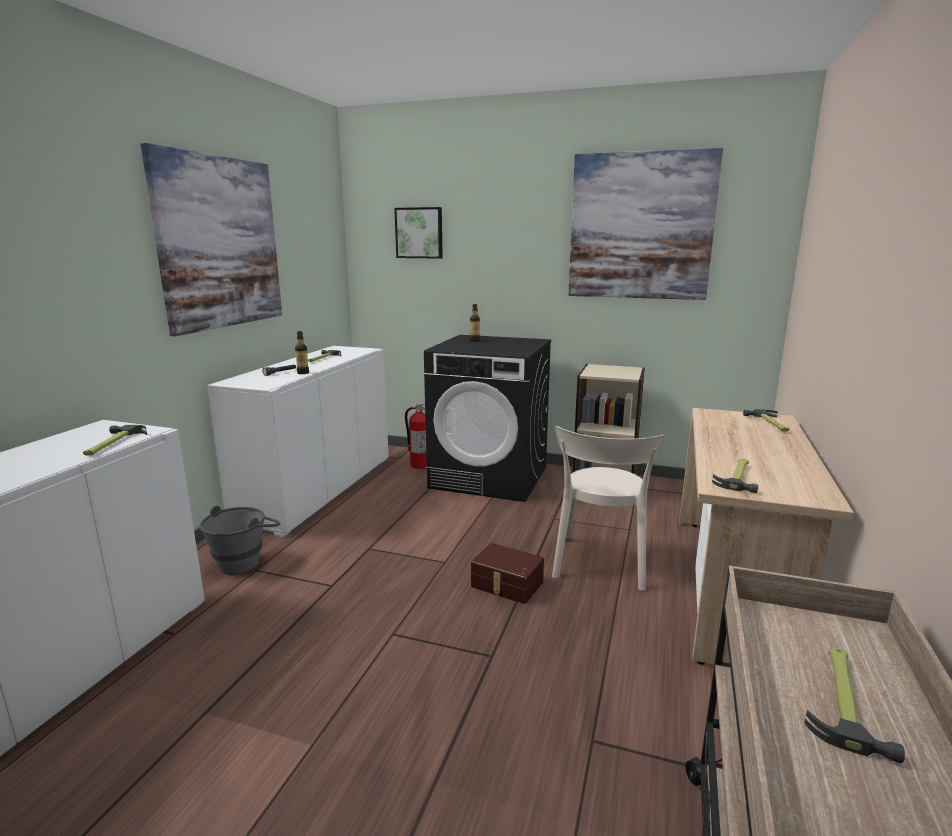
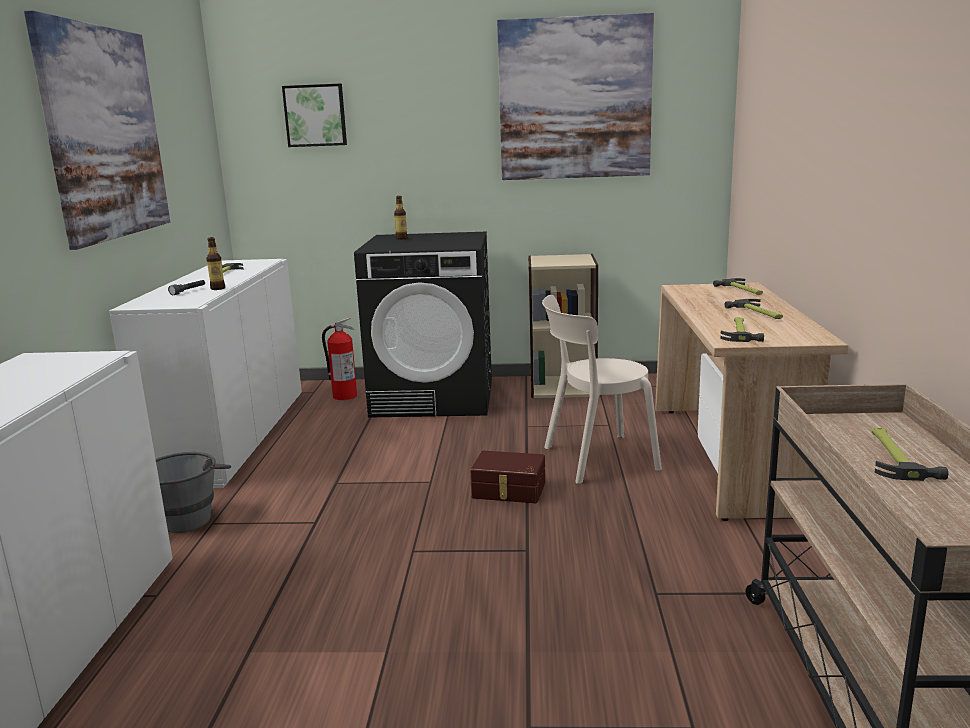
camera: 15 degrees left, 0 degrees up
hammer [83,425,147,456] -> hammer moved to [724,299,783,319]
beige chair [552,426,665,591] -> beige chair turned 75 degrees clockwise [542,295,662,484]

